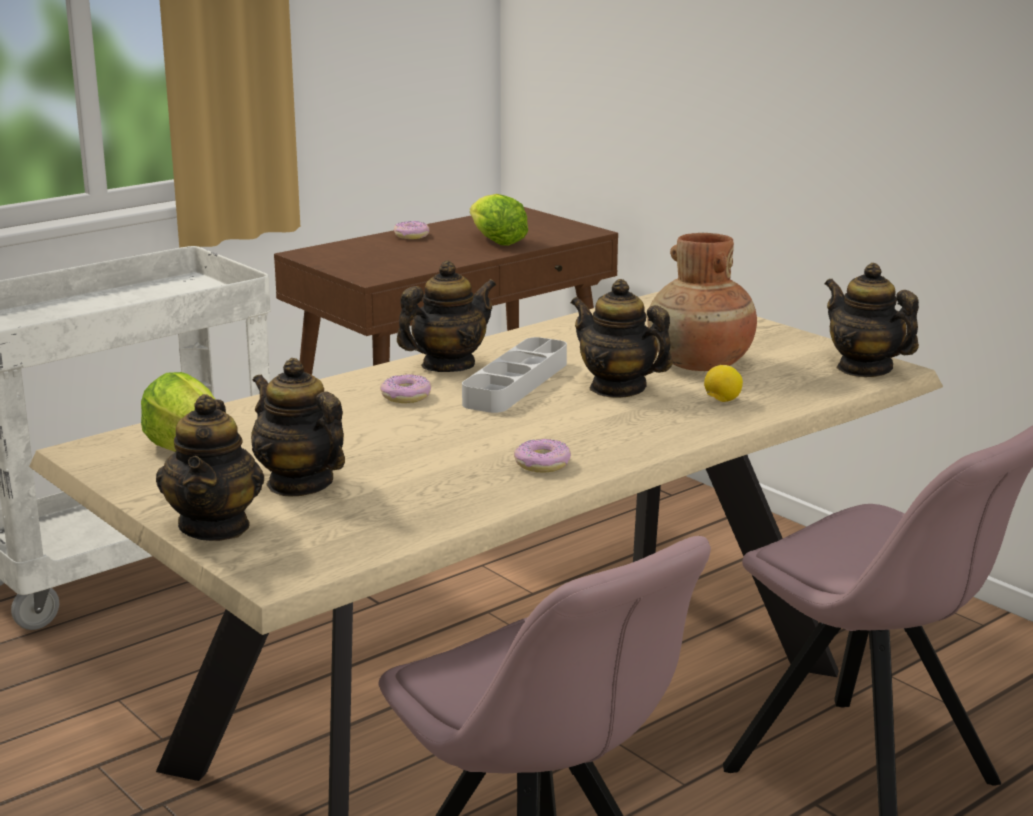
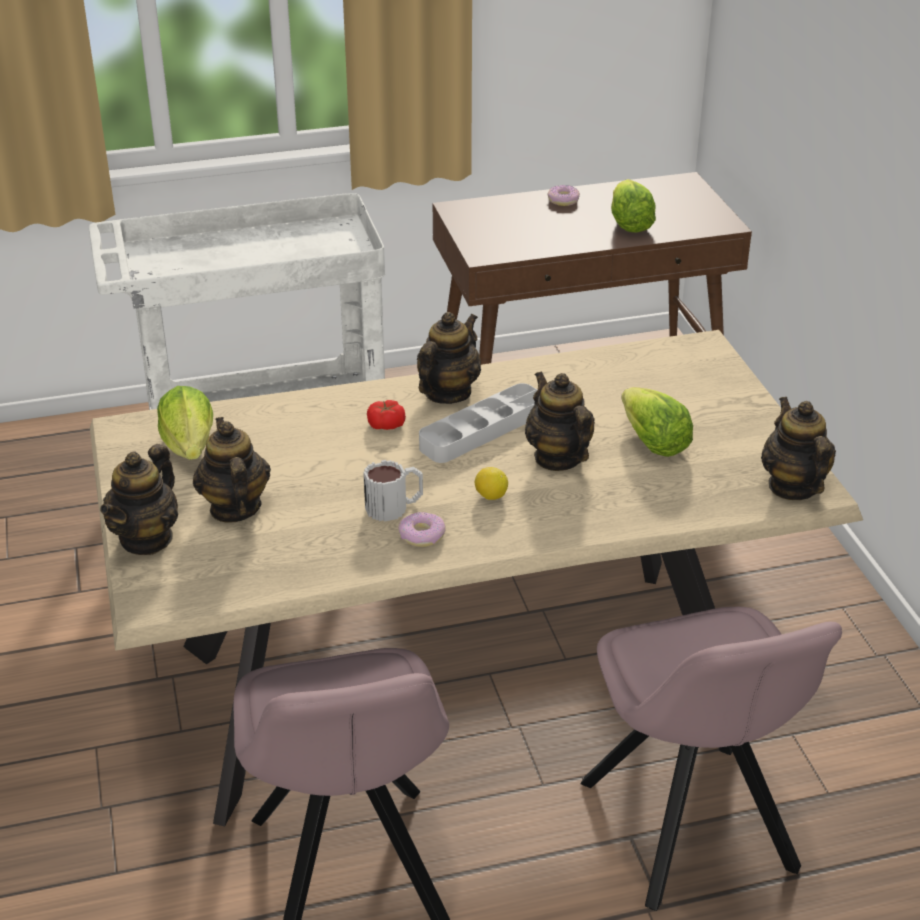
camera: 25 degrees right, 15 degrees up
donut [380,375,431,403] -> tomato [367,400,406,430]
teapot [397,260,496,372] -> teapot turned 45 degrees counterclockwise [417,312,481,404]
brown vase [647,233,757,371] -> lettuce [621,387,693,457]
lemon [704,365,743,402] -> lemon moved to [475,467,508,500]
none -> mug [363,460,423,522]

